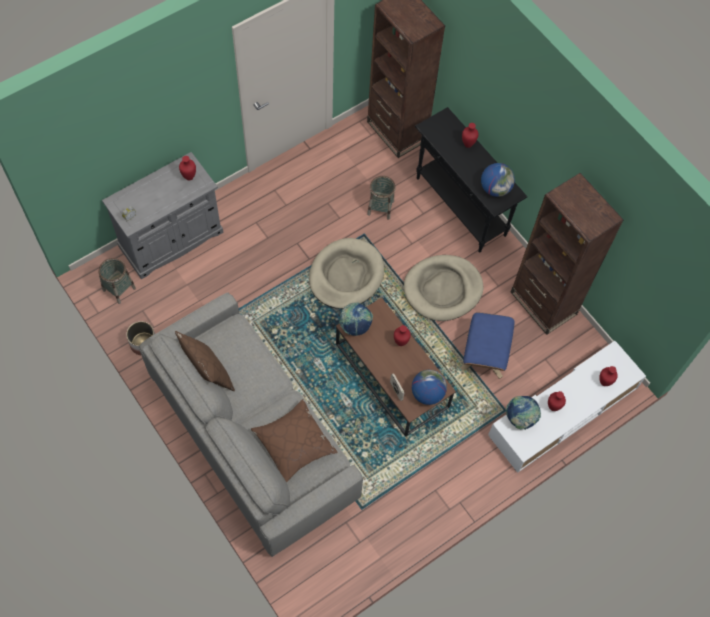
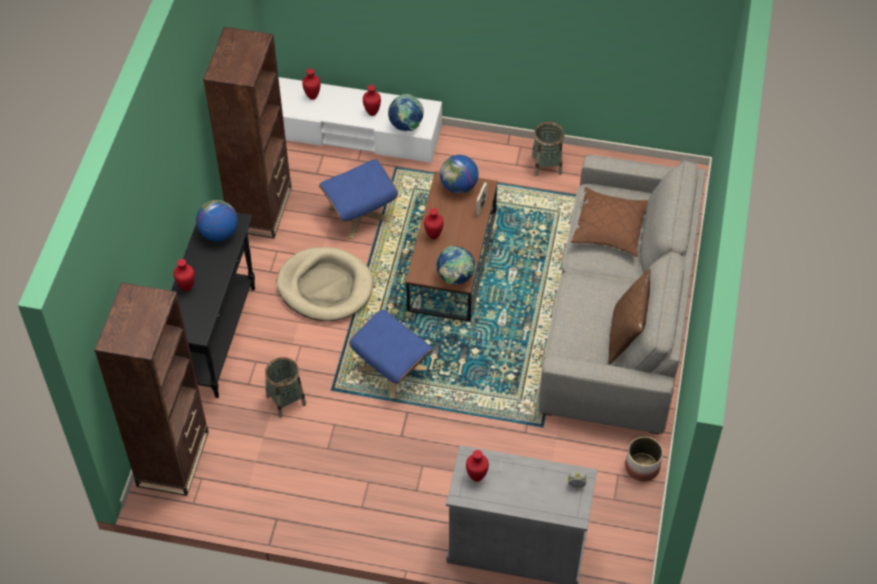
camera: 130 degrees left, 10 degrees down
basket [98,258,136,304] -> basket moved to [532,122,565,176]
beige dog bed [309,238,384,309] -> blue ottoman [349,309,433,398]

